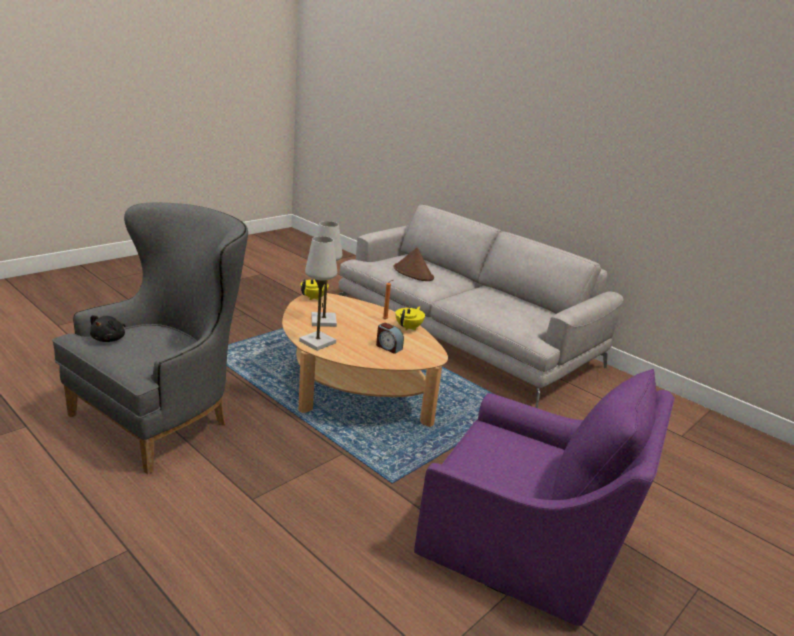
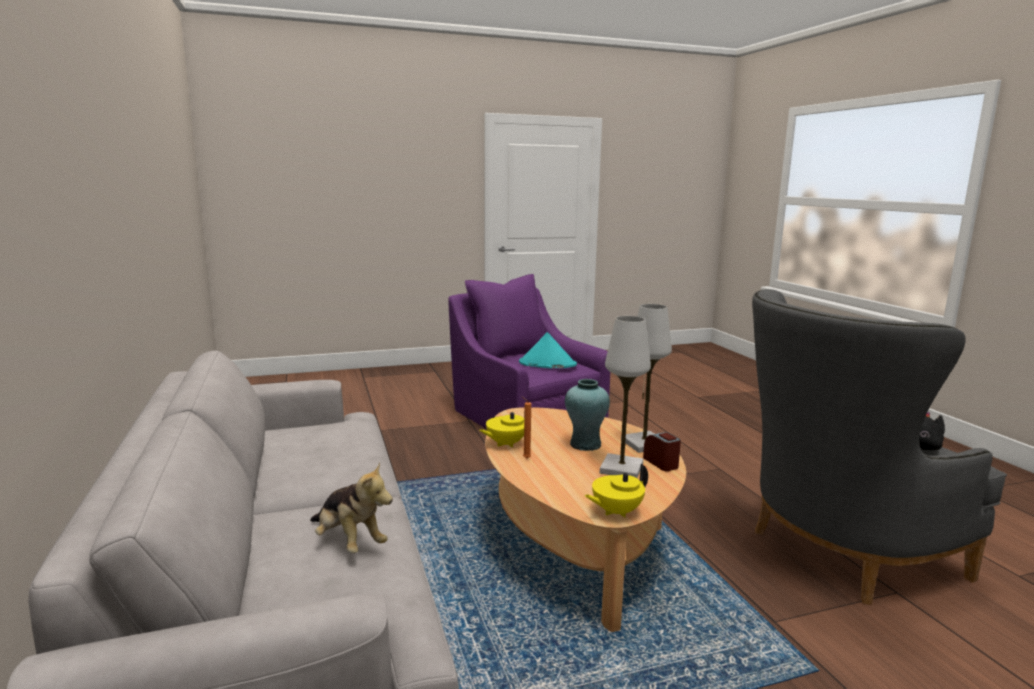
camera: 150 degrees left, 10 degrees down
alarm clock [376,323,404,354] -> alarm clock moved to [643,432,681,471]
brown hat [393,247,434,281] -> plush toy [310,462,393,553]
none -> turquoise hat [519,332,577,368]
none -> turquoise vase [565,379,610,451]

